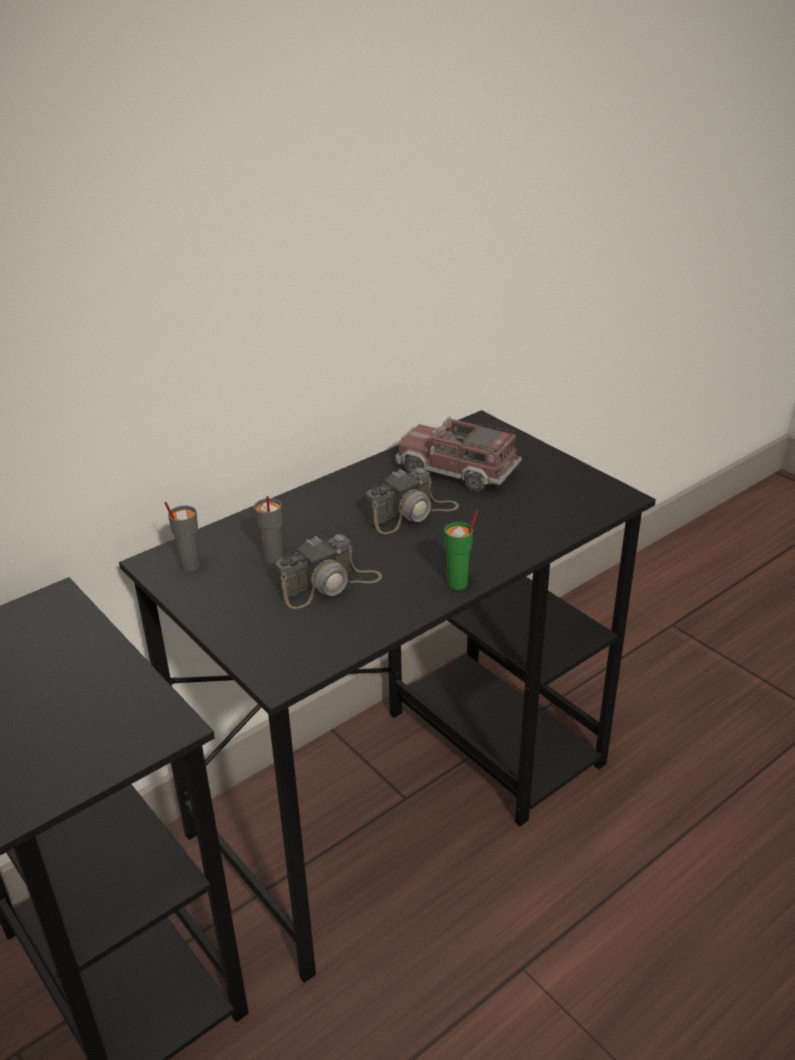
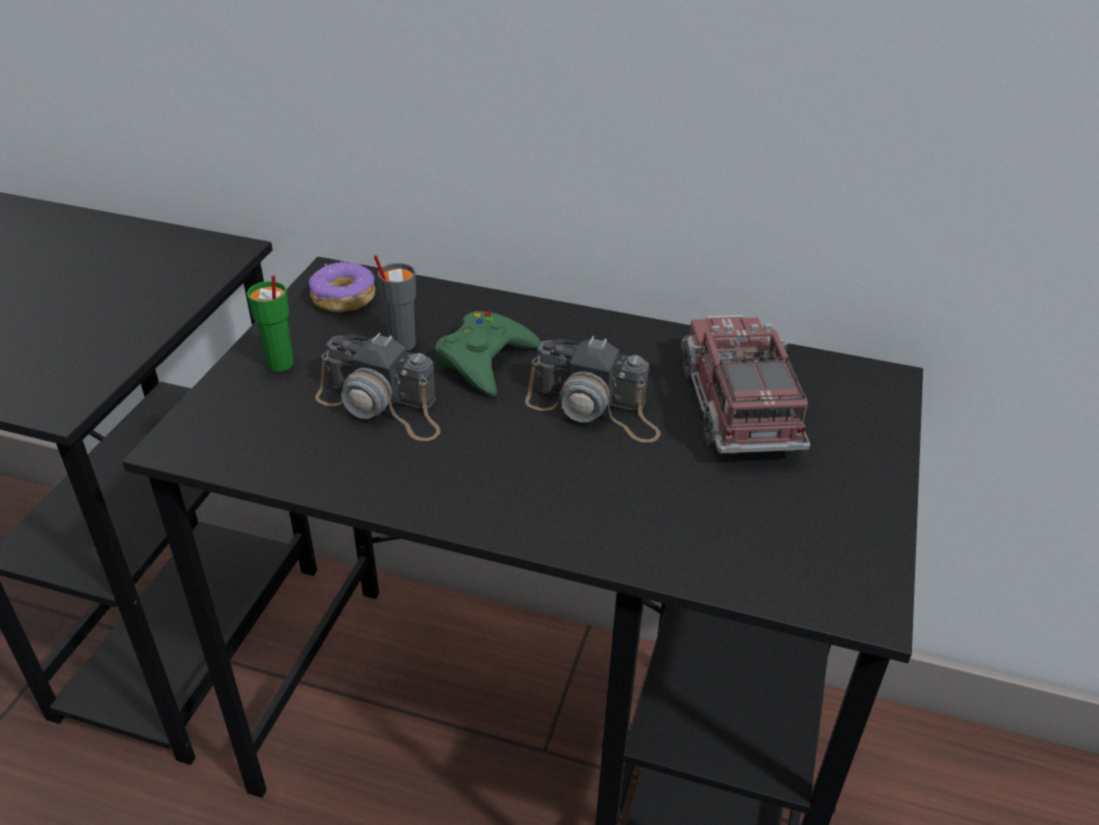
camera: 55 degrees right, 5 degrees up
grey cup [164,502,201,571] -> donut [309,261,375,312]
green cup [444,510,478,590] -> green cup moved to [247,275,294,372]
none -> green game controller [435,311,541,397]

